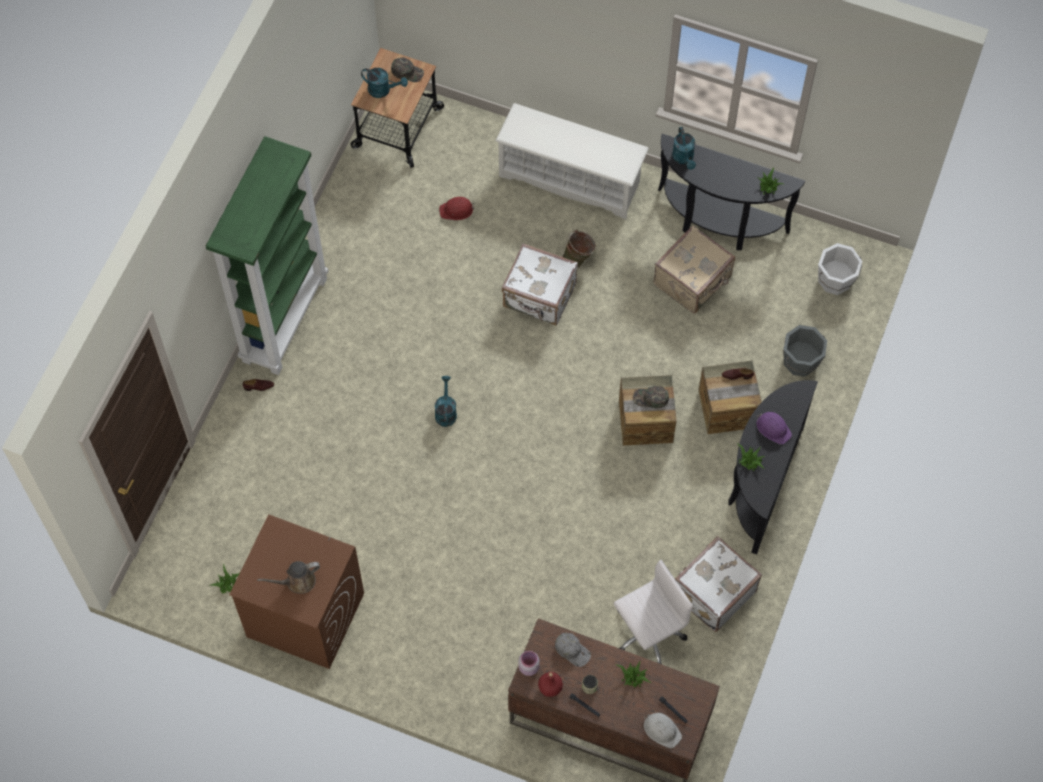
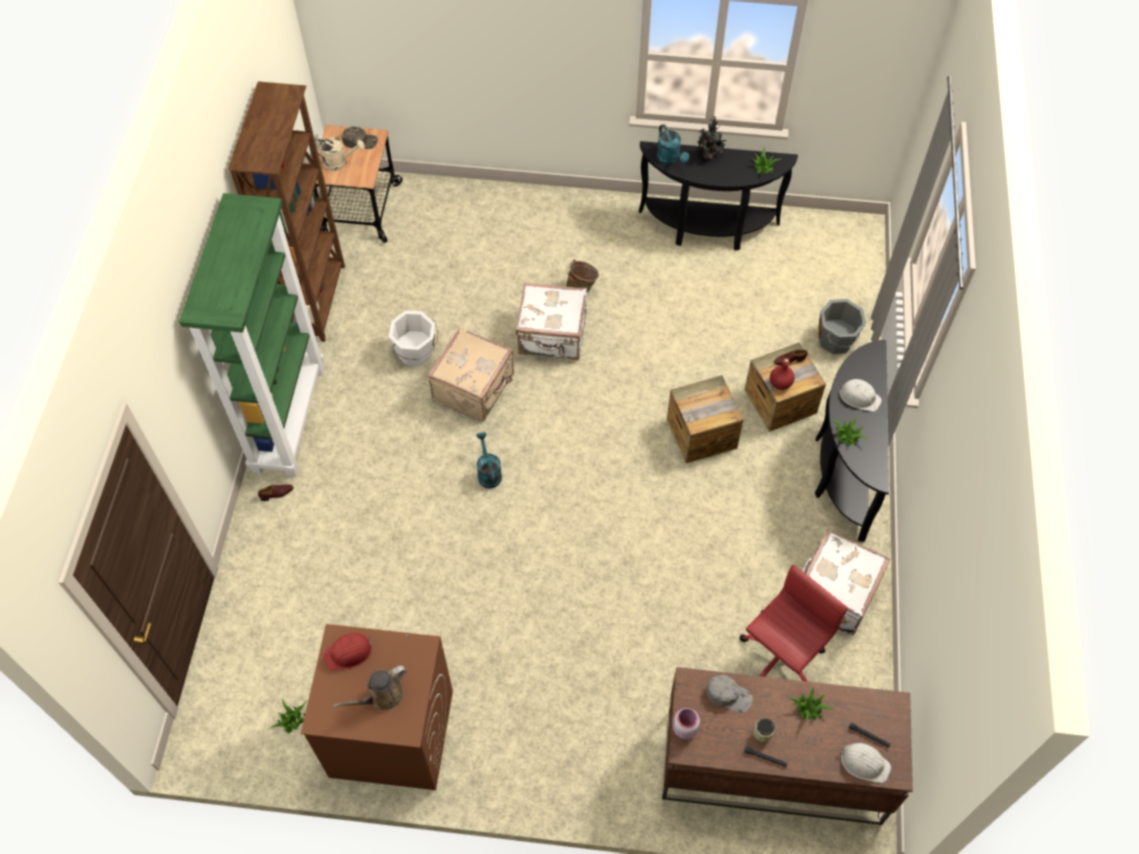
camera: 15 degrees left, 5 degrees down
turquoise watering can [361,68,408,98] -> beige watering can [315,137,365,171]
red hard hat [439,197,475,220] -> red hard hat moved to [323,633,373,670]
white shoe rack [496,103,649,219] -> none
red bottle [538,672,563,697] -> red bottle moved to [770,359,795,390]
white office chair [614,559,693,664] -> red office chair [740,565,847,682]
green cap [633,386,669,409] -> none
beige suitcase [653,225,735,314] -> beige suitcase moved to [428,328,514,421]
purple hard hat [757,412,792,445] -> white hard hat [838,379,882,412]
white bucket [818,243,862,295] -> white bucket moved to [389,311,438,366]
none -> brown bookcase [228,81,345,342]
none -> potted plant [697,116,726,160]

